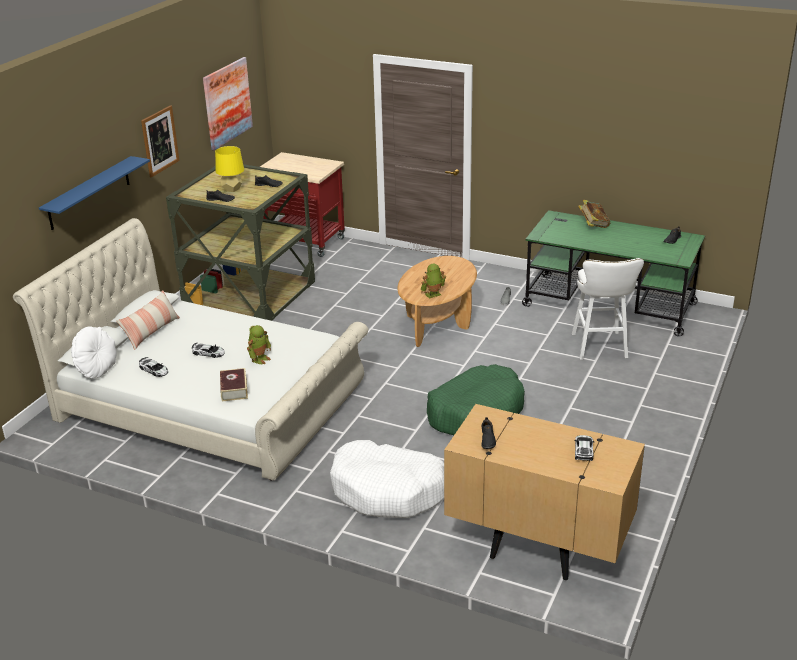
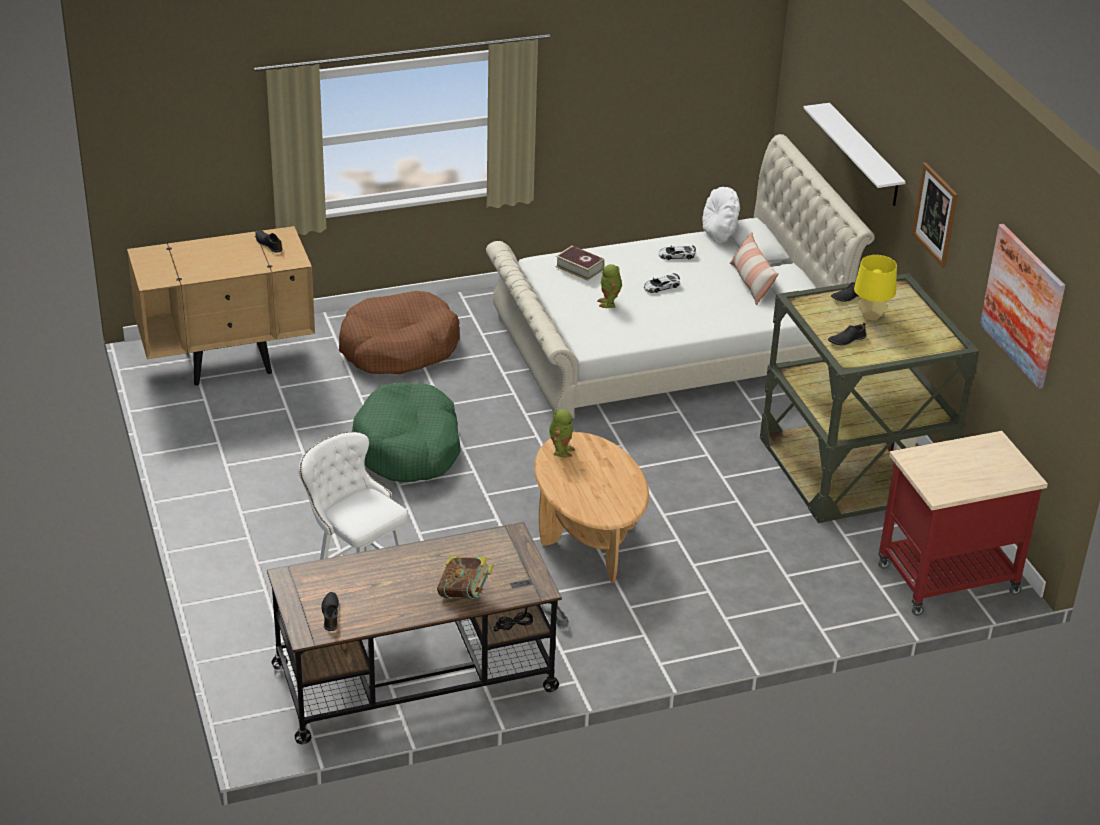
camera: 135 degrees right, 5 degrees up
blue shelf [39,156,150,230] -> white shelf [803,103,906,206]
white dog bed [330,440,444,518] -> brown dog bed [339,291,460,374]
green desk [522,210,705,337] -> brown desk [267,522,562,744]
toy car [574,435,594,461] -> none

